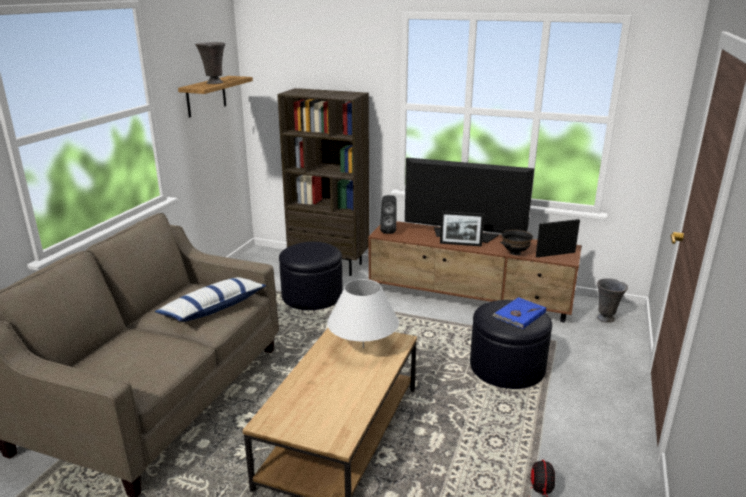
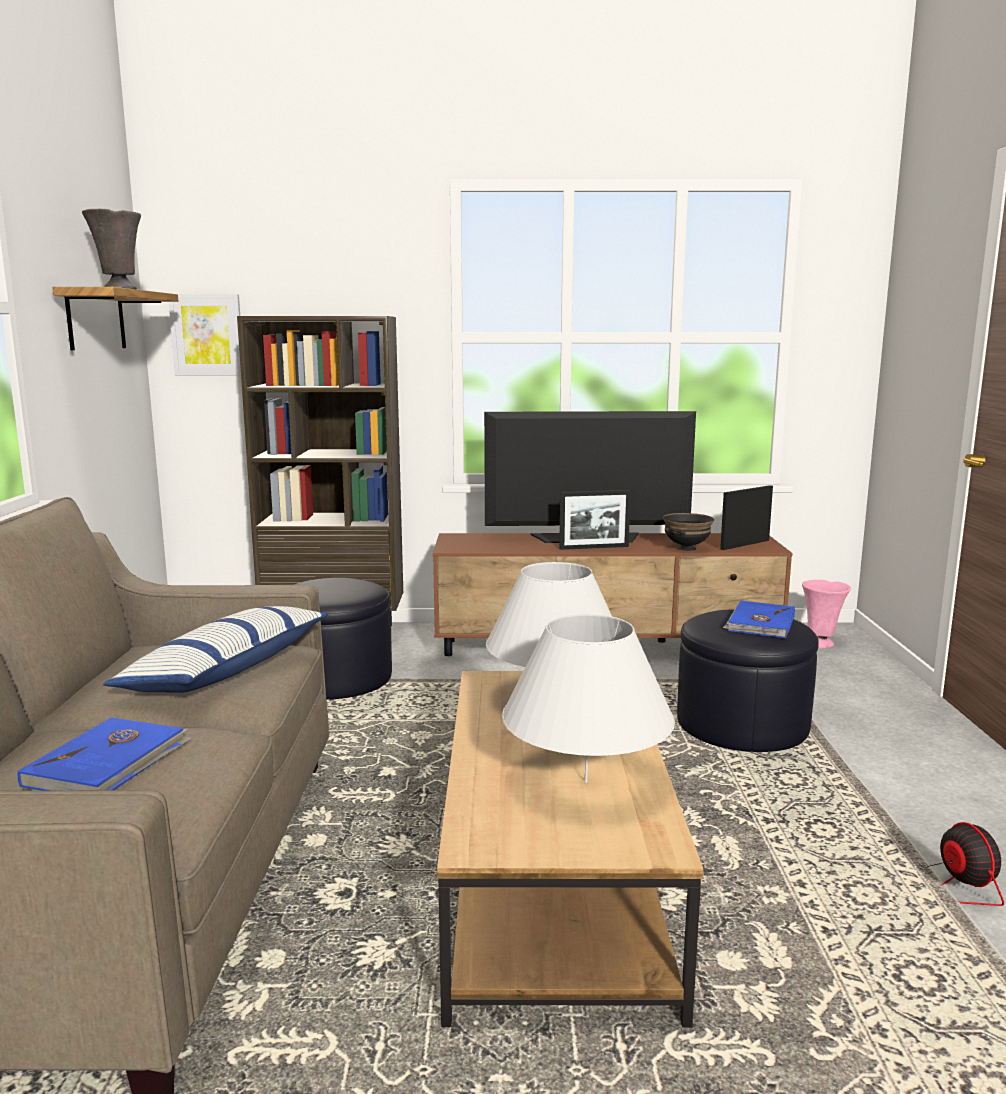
camera: 20 degrees left, 10 degrees down
black speaker [380,195,397,234] -> none
grey vase [597,278,628,323] -> pink vase [802,580,851,648]
none -> blue book [17,717,191,791]
none -> picture [169,294,241,375]
none -> white table lamp [502,614,675,783]

